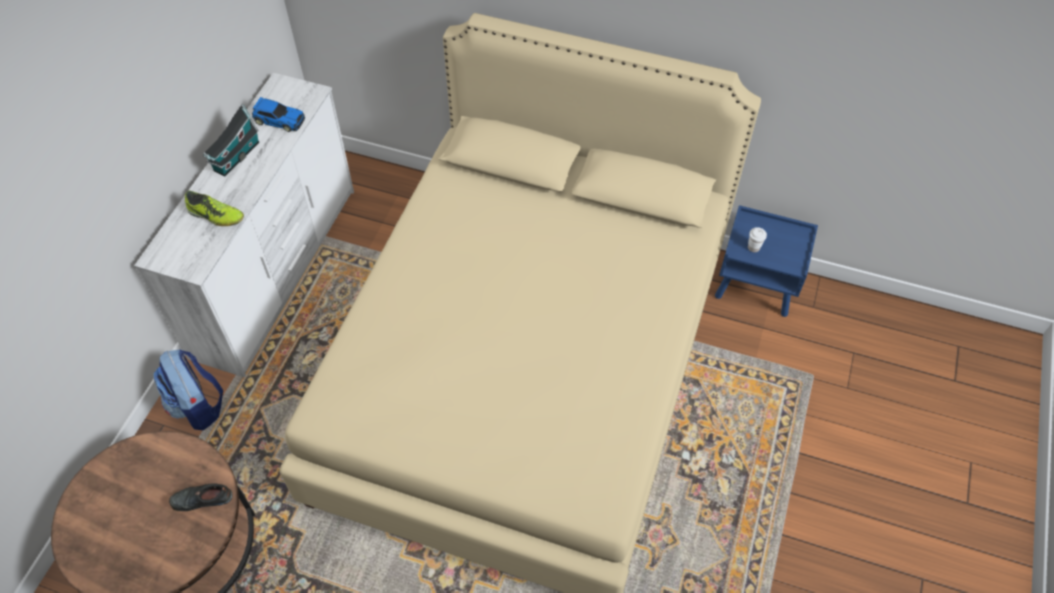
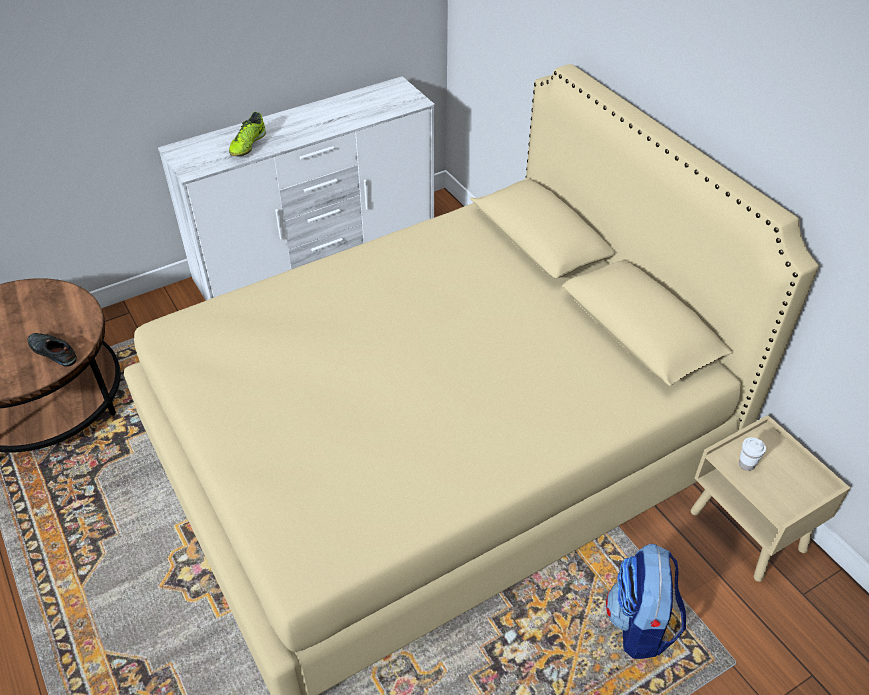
camera: 40 degrees right, 10 degrees down
backpack [154,350,223,430] -> backpack moved to [606,544,686,659]
shoe [185,191,244,226] -> shoe turned 45 degrees clockwise [229,112,266,156]
toy house [203,104,259,176] -> none
toy car [252,97,305,132] -> none
blue nightstand [715,205,818,317] -> beige nightstand [691,415,850,582]

